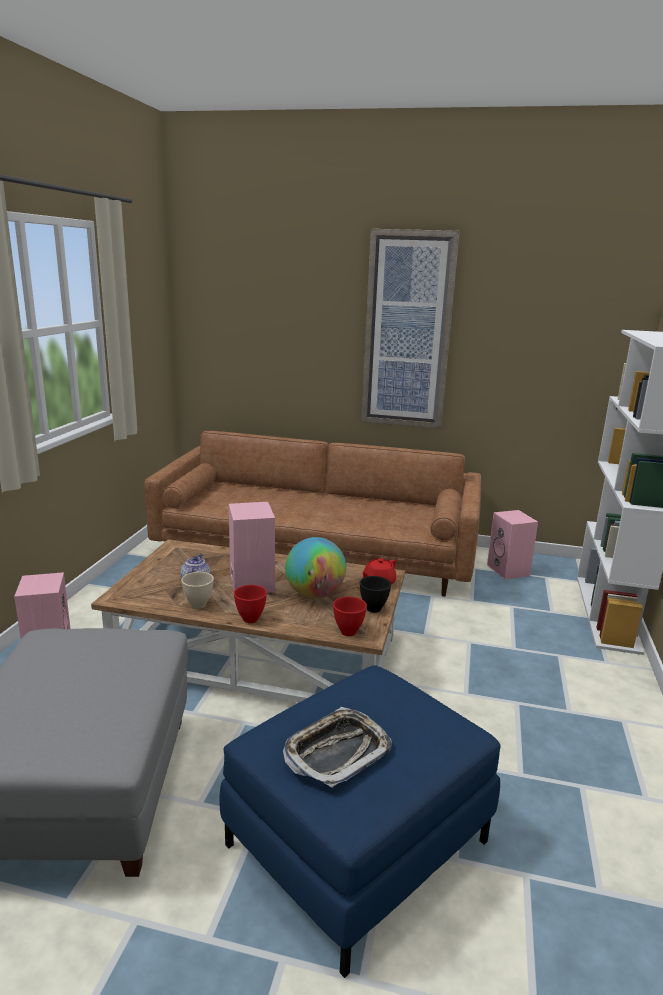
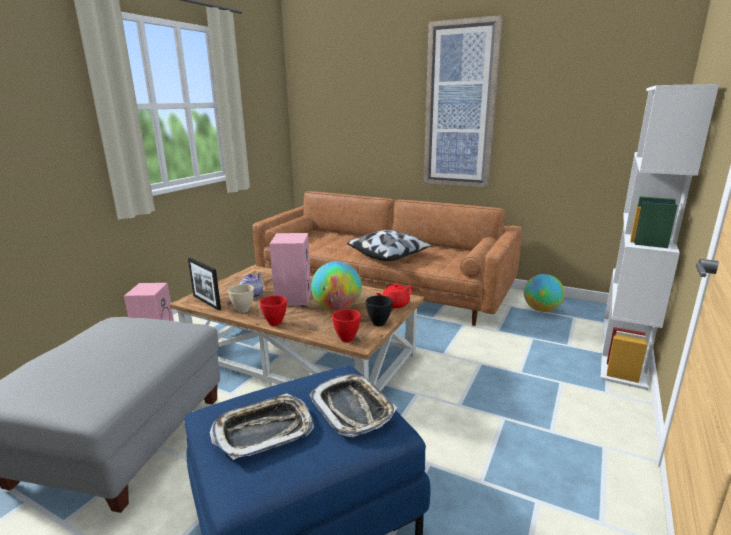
camera: 15 degrees right, 0 degrees up
pink speaker [487,510,538,579] -> globe [524,274,565,312]
none -> picture frame [188,258,221,310]
none -> tray [309,374,397,437]
none -> pillow [347,230,432,261]

